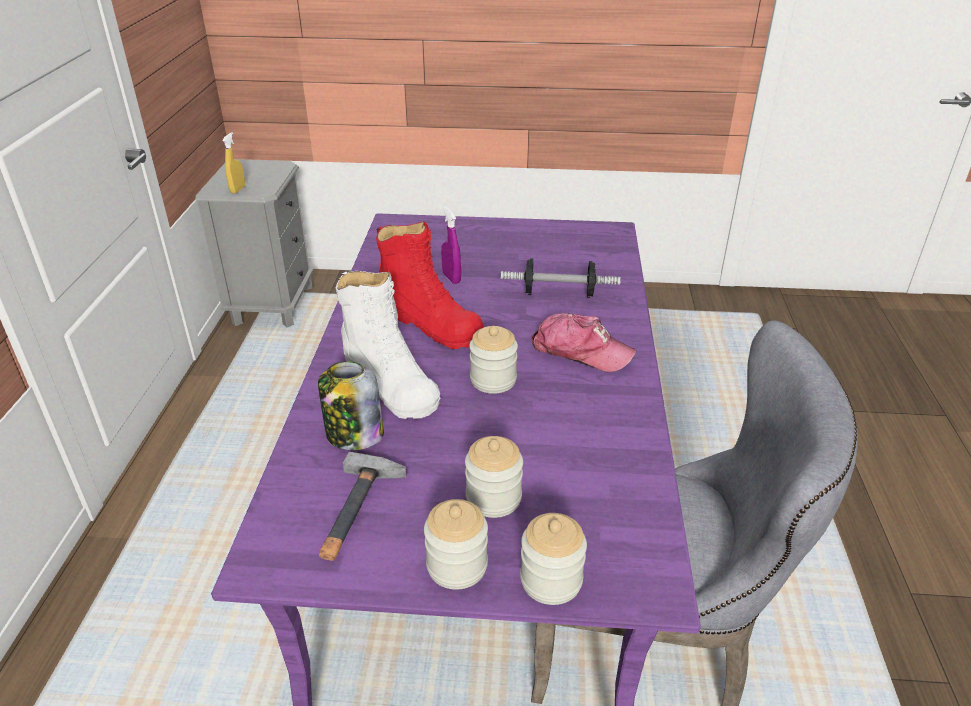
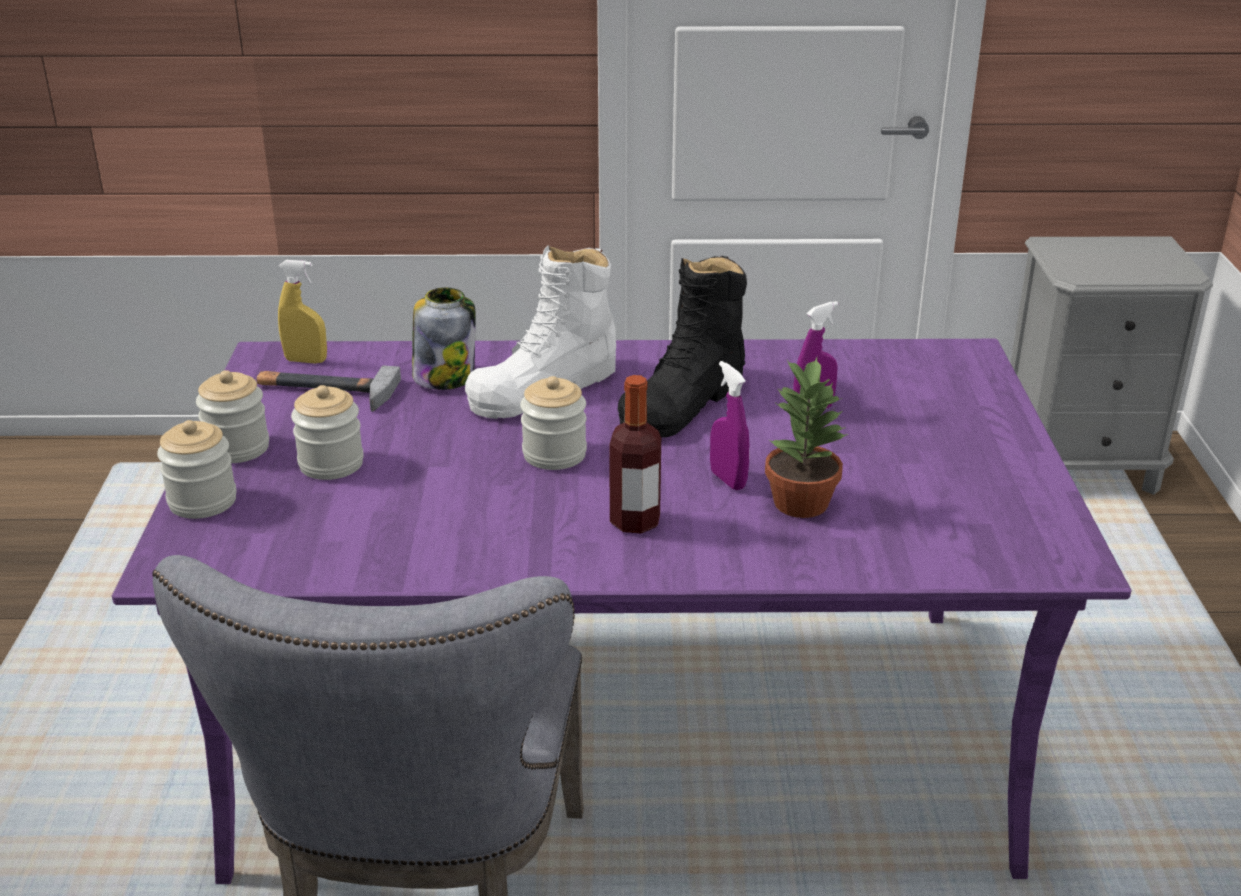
camera: 85 degrees right, 5 degrees down
yellow spray bottle [222,132,245,194] -> yellow spray bottle moved to [278,260,327,364]
red boot [376,221,483,349] -> black boot [618,256,747,438]
dumbbell [500,258,621,298] -> potted plant [765,357,848,518]
cap [531,313,636,372] -> bottle [609,375,661,534]
none -> purple spray bottle [710,361,750,490]

